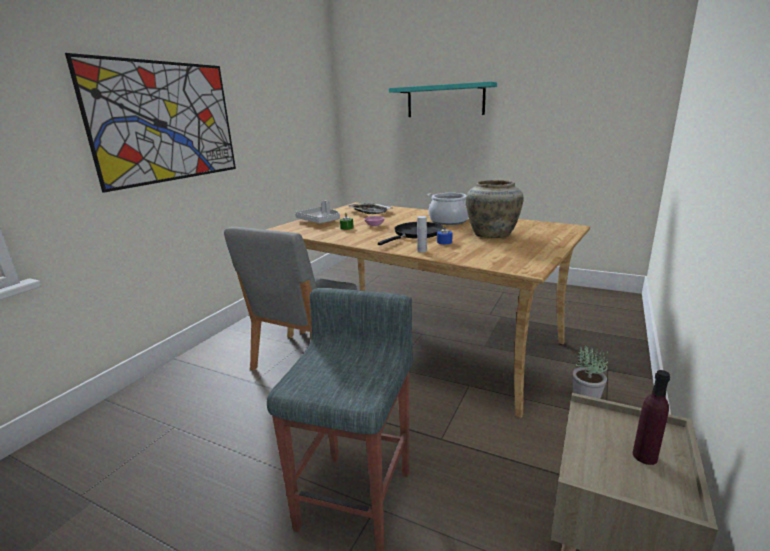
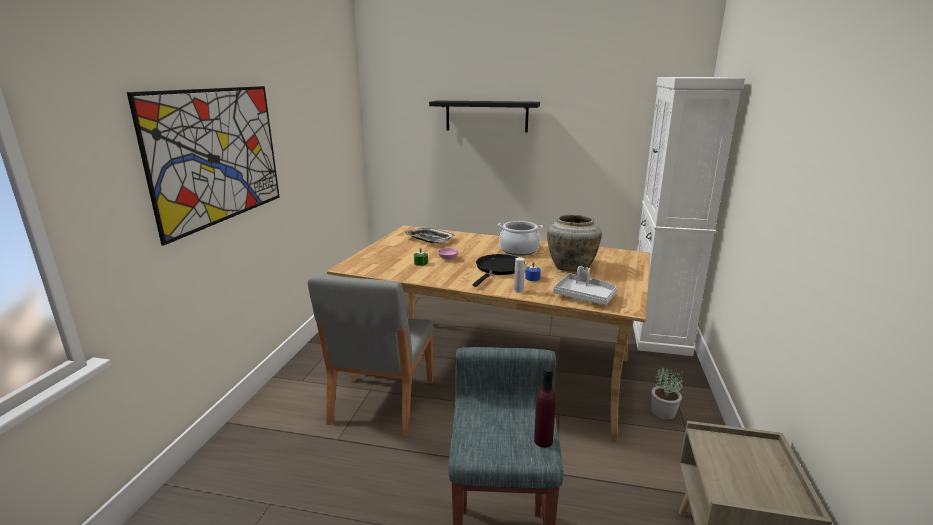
camera: 15 degrees left, 0 degrees up
grey tray [295,201,340,223] -> grey tray moved to [553,266,617,305]
turquoise shelf [389,81,497,117] -> black shelf [429,100,540,132]
purple bottle [633,370,670,465] -> purple bottle moved to [534,367,556,448]
none -> white cabinet [633,77,745,356]

